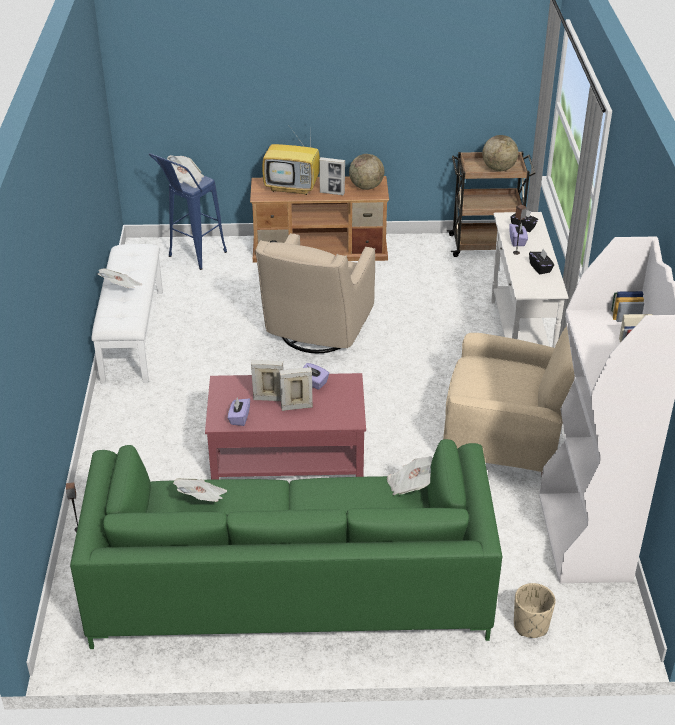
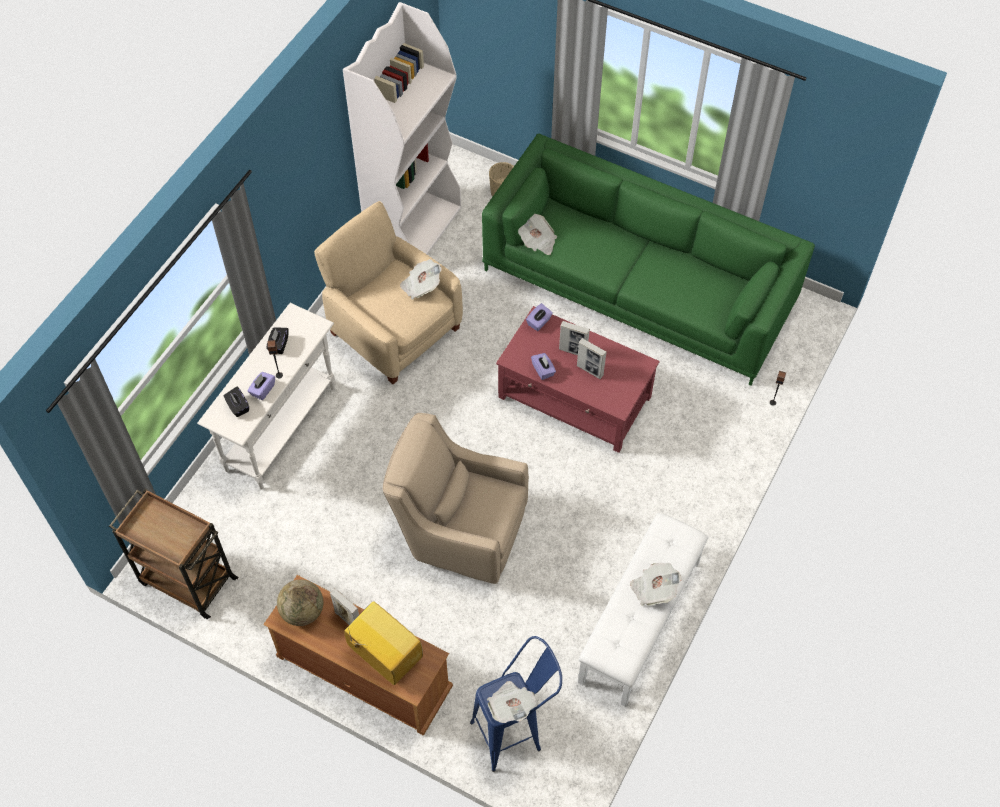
camera: 150 degrees left, 20 degrees up
newspaper [173,478,227,502] -> newspaper moved to [400,259,442,300]
purple tissue box [228,398,250,426] -> purple tissue box moved to [526,303,553,331]
beige armchair [255,233,375,353] -> beige armchair turned 120 degrees counterclockwise [383,413,529,584]
globe [482,135,518,171] -> none

